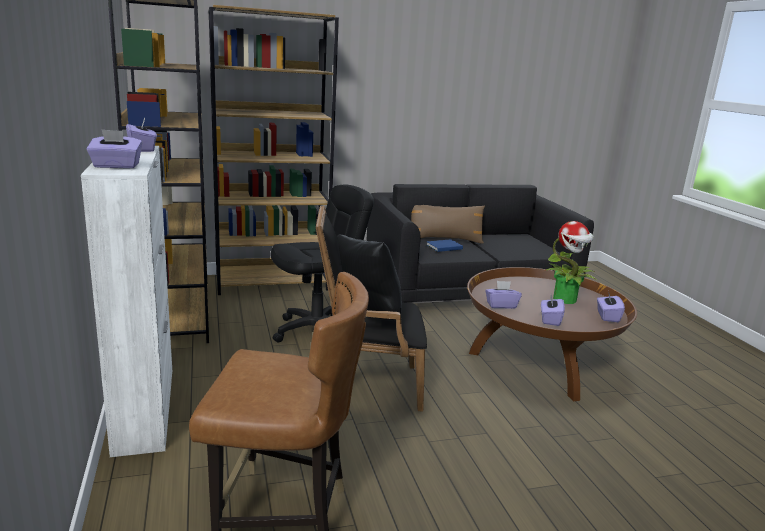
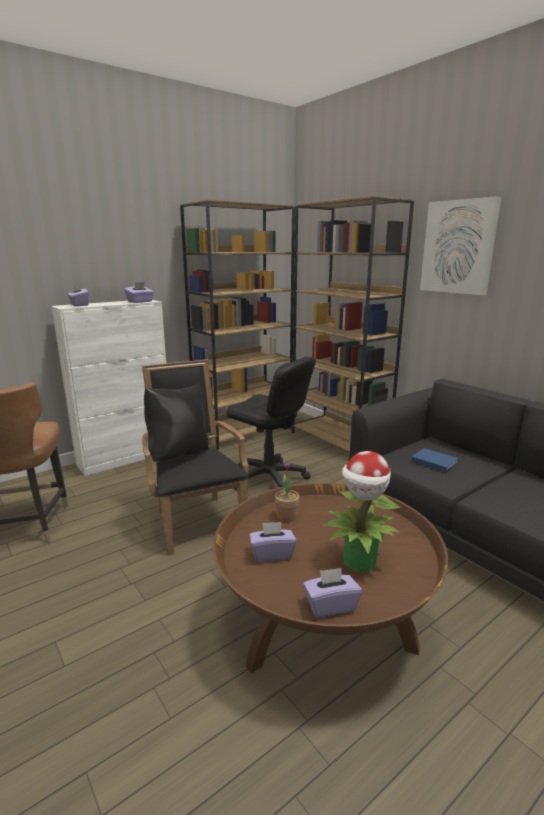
camera: 70 degrees right, 0 degrees up
brown pillow [411,205,485,244] -> none
purple tissue box [485,281,522,309] -> potted plant [275,461,299,522]
none -> picture [420,196,501,295]

